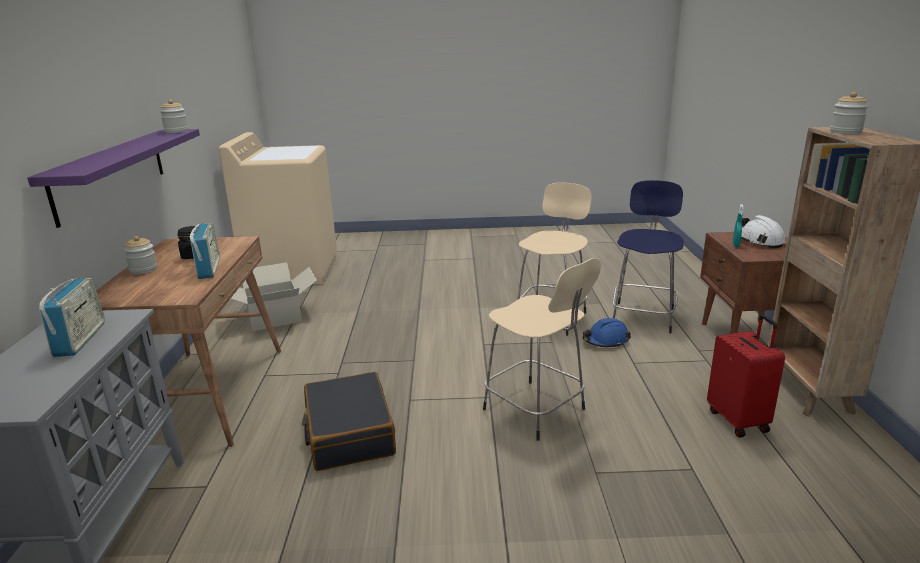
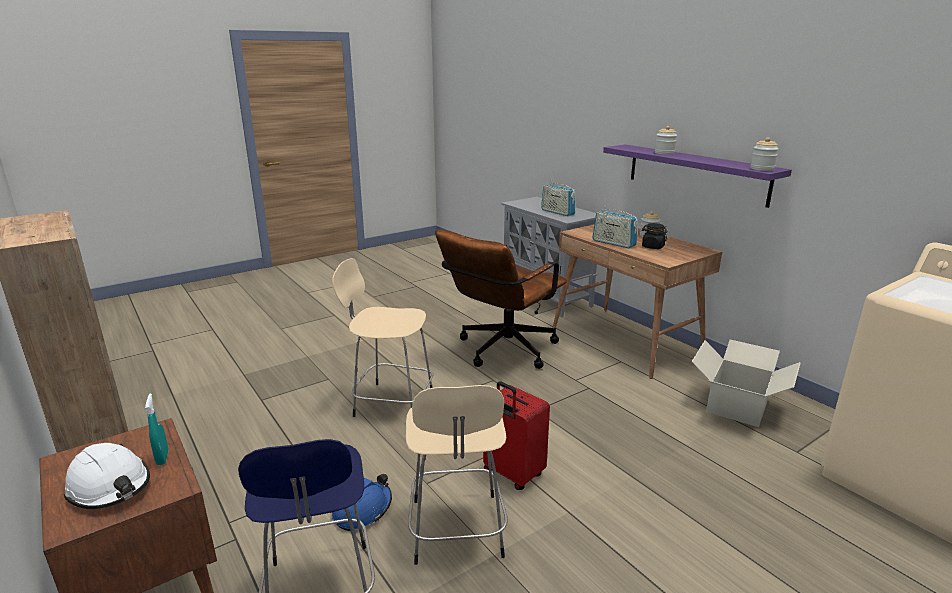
camera: 145 degrees right, 0 degrees up
black suitcase [302,372,396,471] -> brown office chair [435,229,567,369]
red suitcase [707,315,785,437] -> red suitcase moved to [483,381,550,490]
jar [830,92,868,134] -> jar moved to [655,126,677,155]

